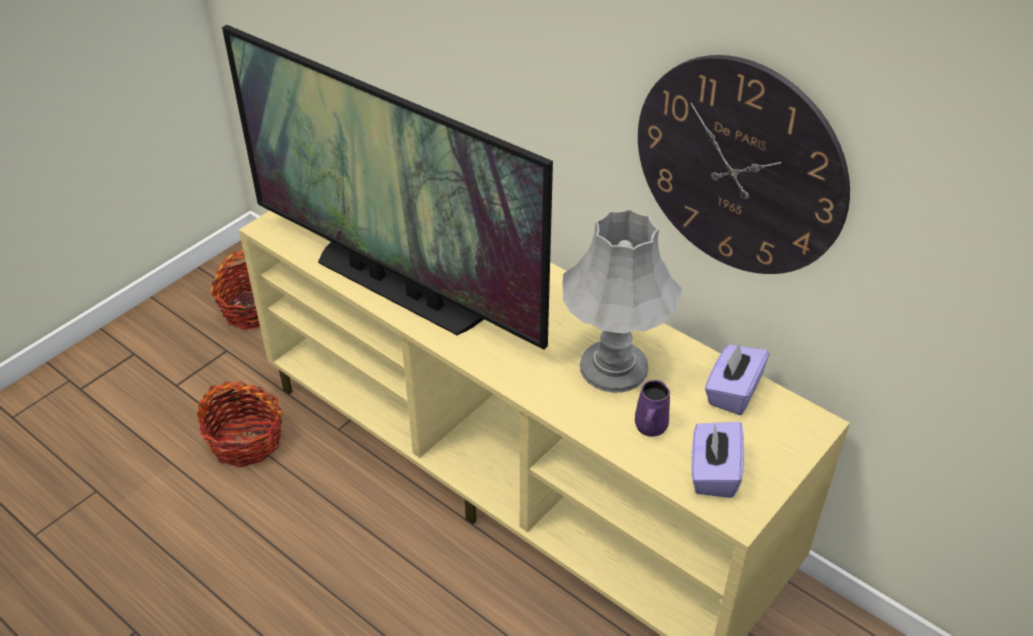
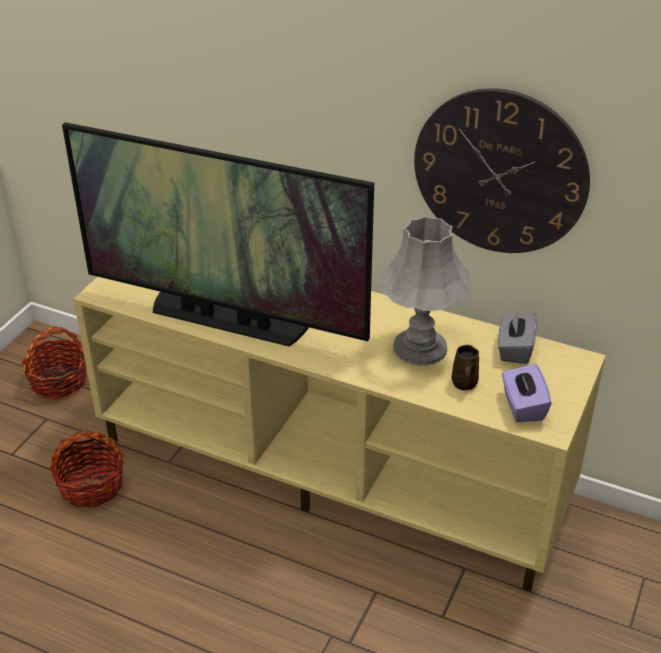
camera: 15 degrees left, 5 degrees down
purple mug [635,380,670,437] -> brown mug [452,345,479,390]
purple tissue box [705,342,769,415] -> grey tissue box [498,308,537,364]

